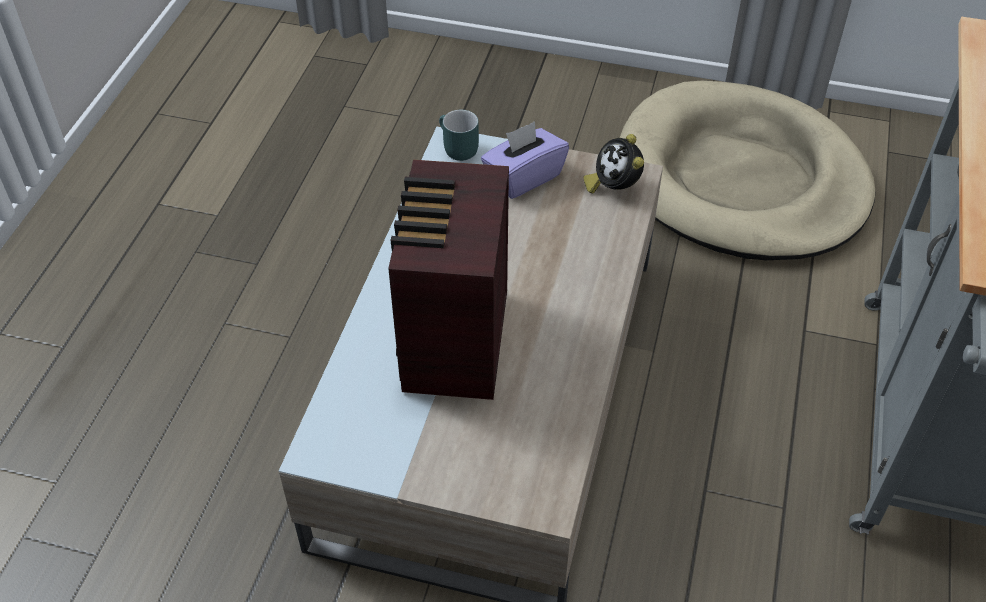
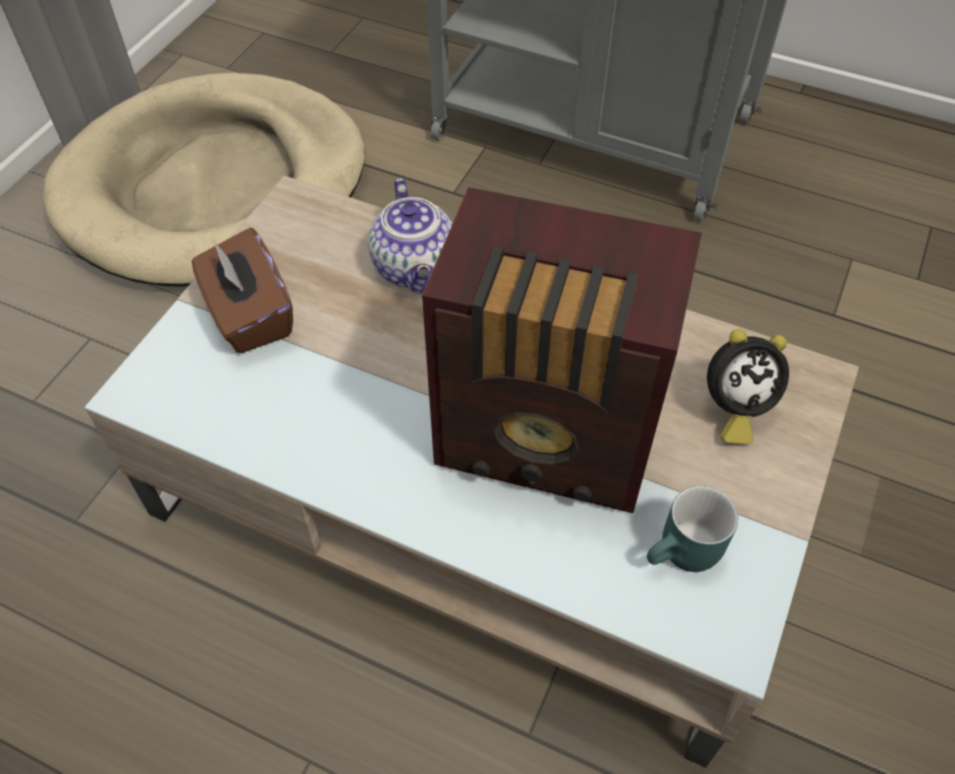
camera: 80 degrees left, 5 degrees up
turquoise mug [439,110,479,161] -> turquoise mug moved to [647,486,738,572]
purple tissue box [481,121,569,199] -> brown tissue box [191,228,293,353]
alarm clock [583,134,644,193] -> alarm clock moved to [707,329,789,444]
none -> teapot [368,178,452,294]

